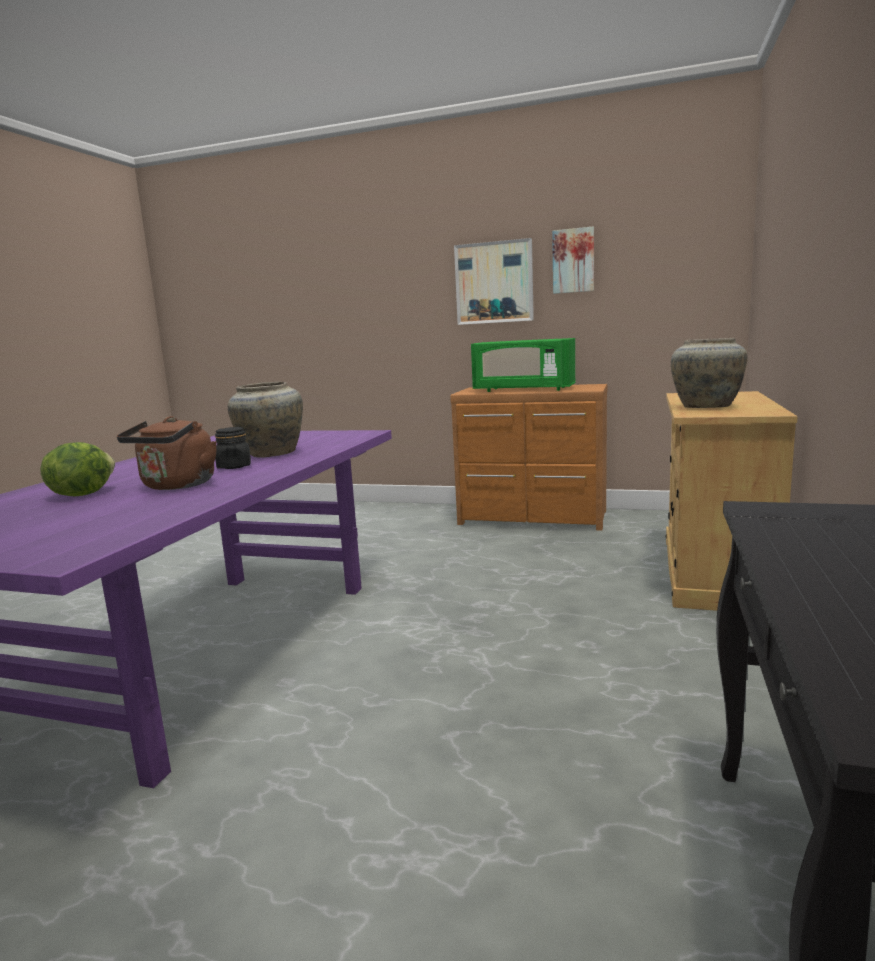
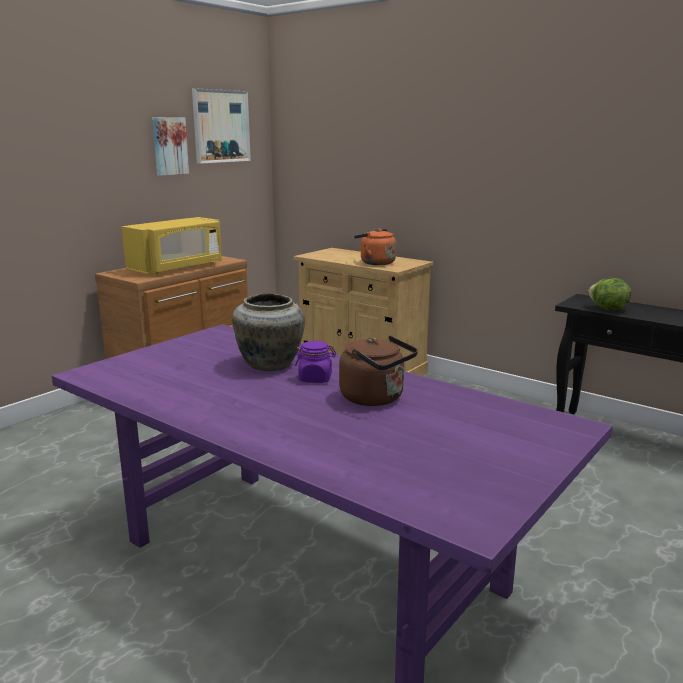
camera: 70 degrees left, 5 degrees up
lettuce [40,442,115,497] -> lettuce moved to [588,278,631,310]
black jar [215,427,251,469] -> purple jar [295,341,336,383]
picture [454,238,534,325] -> picture moved to [192,88,251,164]
green microwave [471,338,575,392] -> yellow microwave [122,217,222,275]
beige vase [671,338,748,408] -> orange kettle [354,229,396,265]

